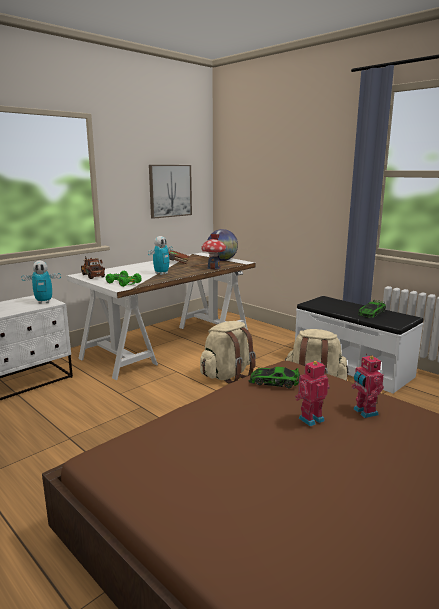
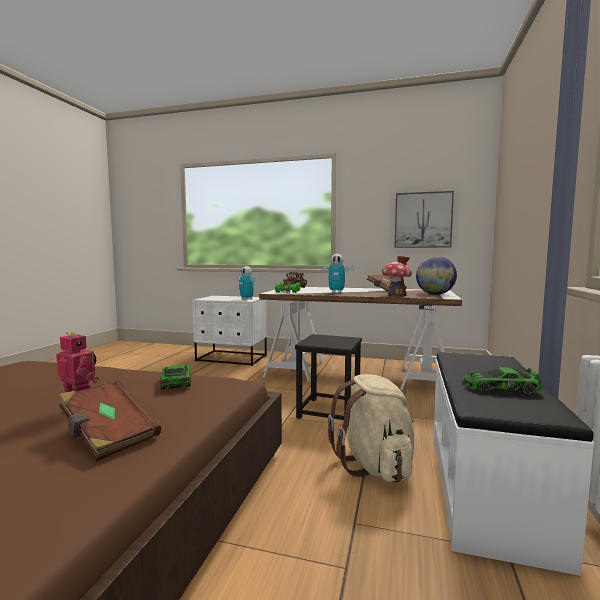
camera: 60 degrees right, 10 degrees down
beige backpack [200,321,256,384] -> black stool [295,334,362,426]
toy robot [351,354,384,418] -> brown book [59,381,161,461]

